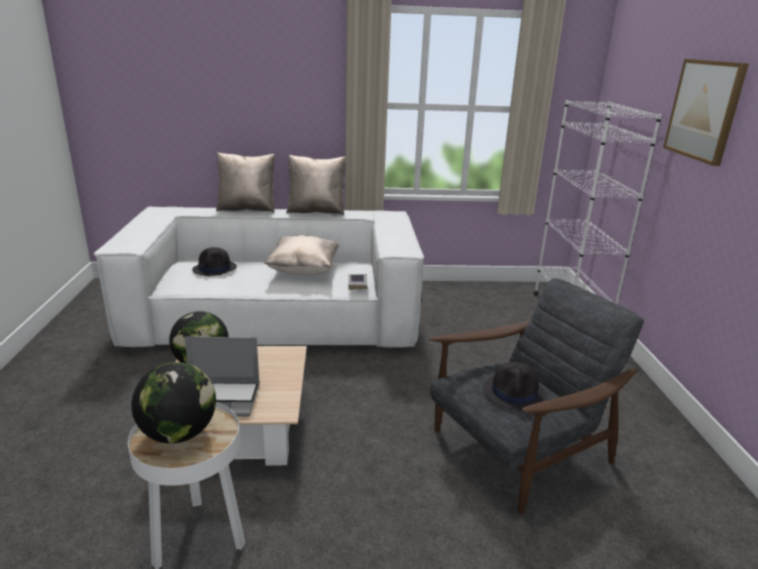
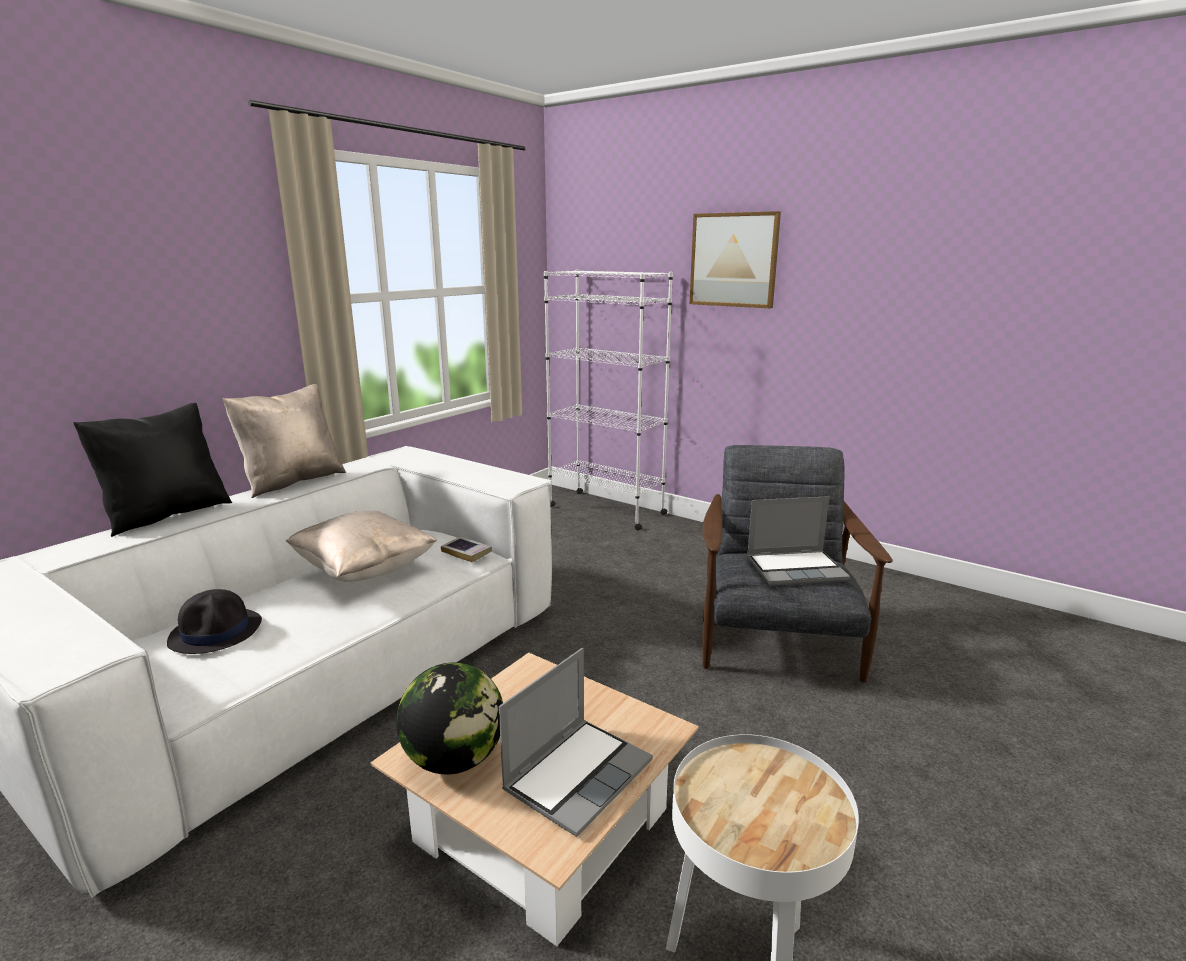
camera: 50 degrees left, 5 degrees down
globe [132,362,216,443] -> none
beige pillow [216,152,275,212] -> black pillow [73,403,232,537]
black hat [483,362,547,411] -> laptop [747,496,850,586]

